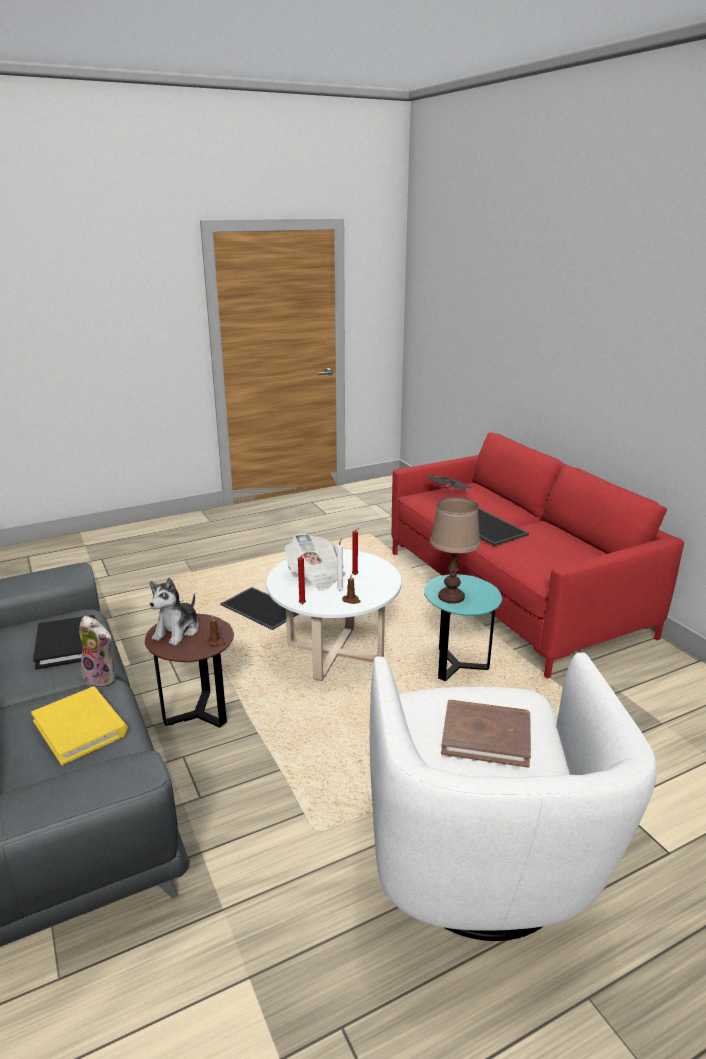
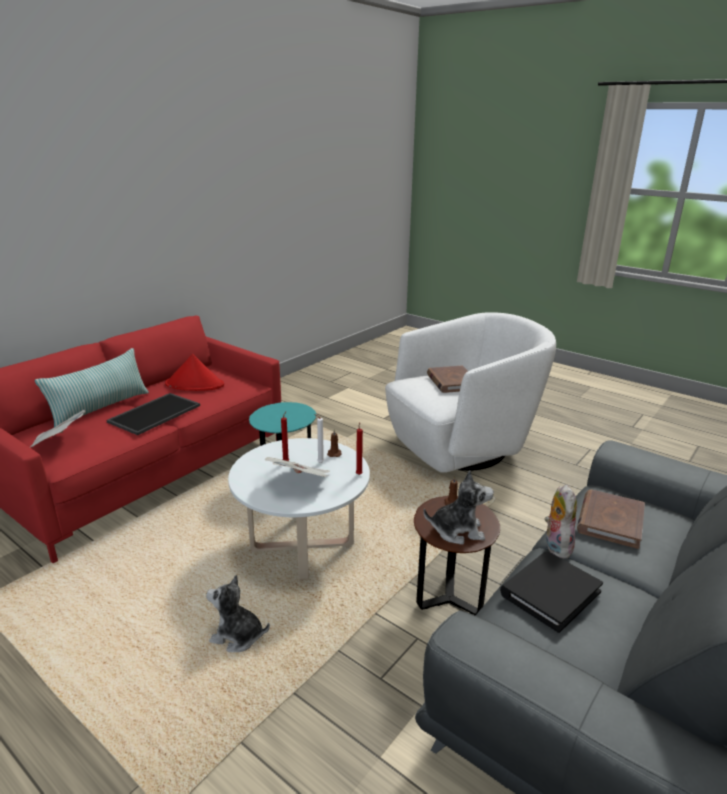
camera: 115 degrees left, 0 degrees up
yellow book [31,687,128,765] -> brown book [577,489,645,549]
tray [220,587,299,630] -> plush toy [206,575,270,652]
brown table lamp [430,497,480,604] -> none
none -> pillow [35,348,149,427]
none -> red hat [165,354,224,391]

